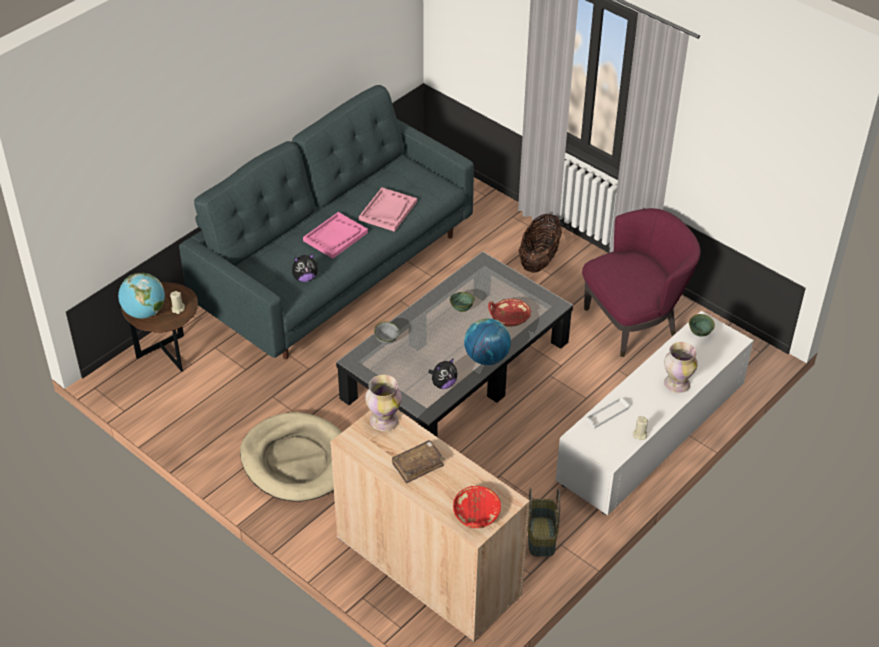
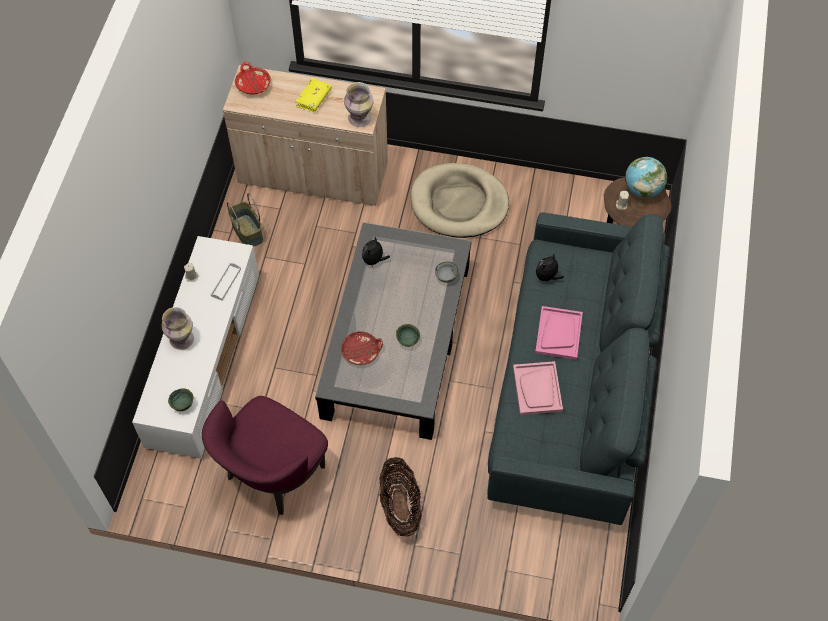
camera: 150 degrees right, 15 degrees up
brown book [392,440,445,483] -> yellow book [295,78,332,112]
globe [464,318,511,365] -> none

